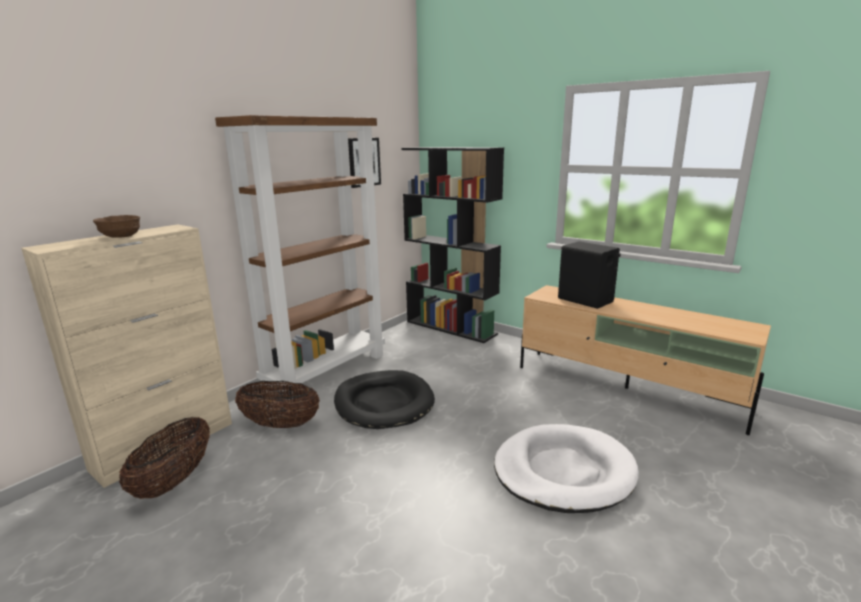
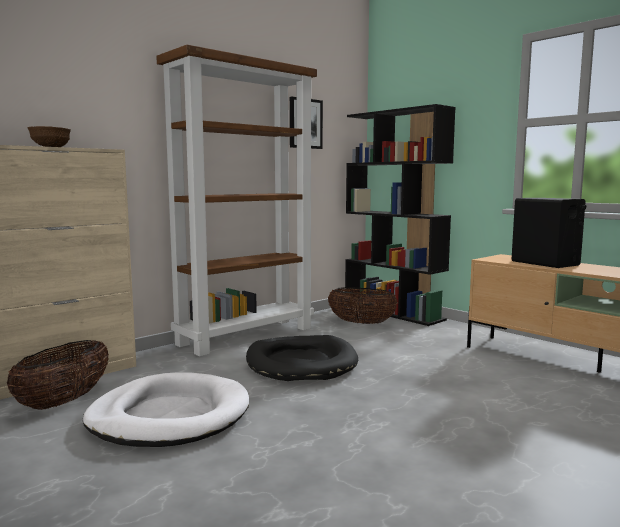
camera: 10 degrees right, 10 degrees down
basket [235,381,320,428] -> basket moved to [328,287,398,324]
white dog bed [494,424,639,513] -> white dog bed moved to [83,372,249,447]

